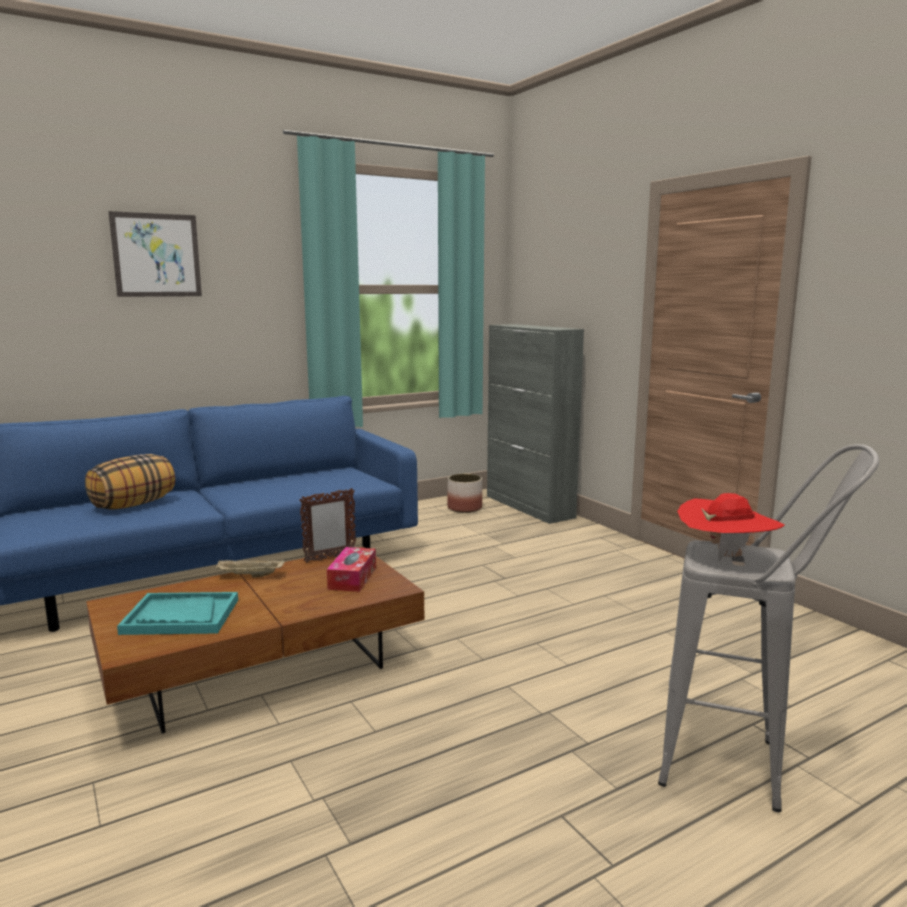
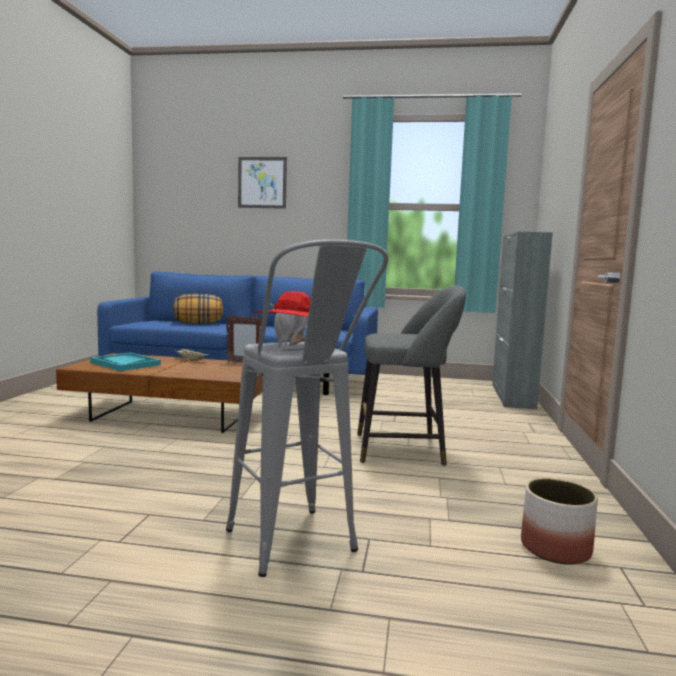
camera: 40 degrees right, 5 degrees down
tissue box [327,547,376,592] -> none
planter [447,474,482,513] -> planter moved to [521,478,598,564]
none -> grey stool [357,285,466,466]

